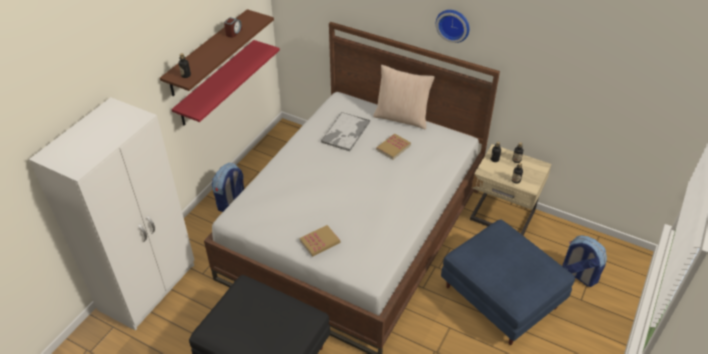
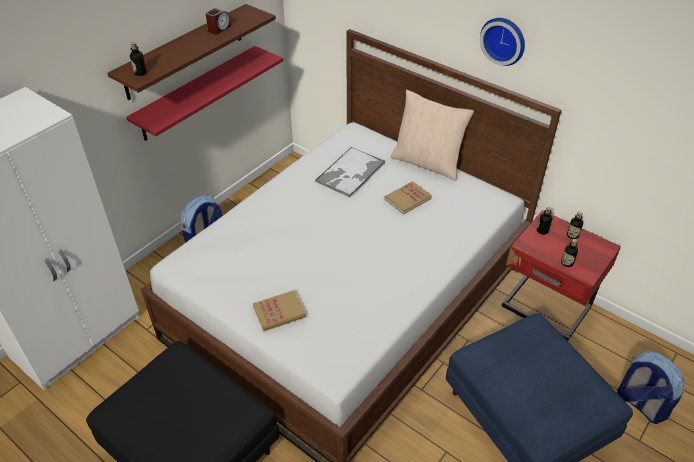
camera: 10 degrees right, 0 degrees up
beige nightstand [470,144,552,235] -> red nightstand [502,210,621,341]

